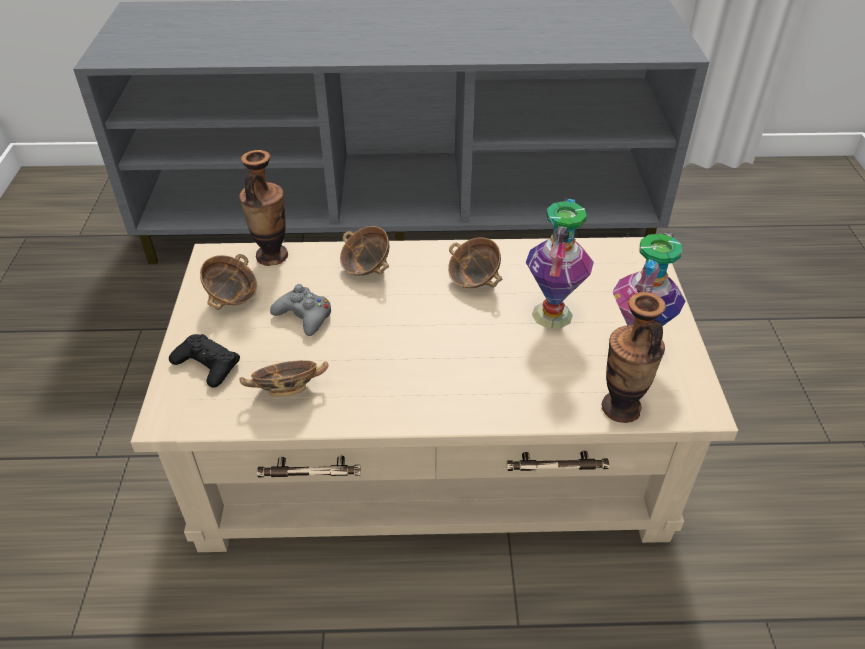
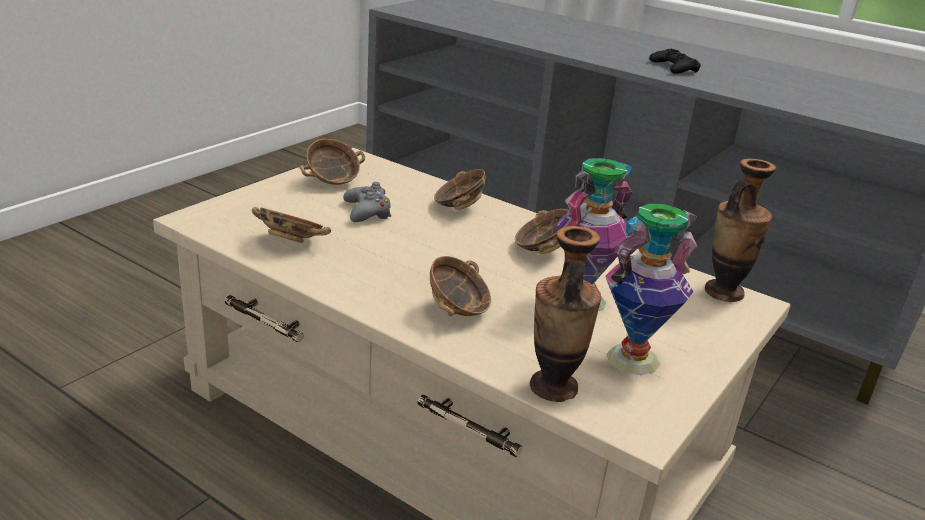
camera: 35 degrees right, 15 degrees down
black game controller [169,334,240,388] -> black game controller moved to [649,49,701,74]
vase [239,150,288,266] -> vase moved to [705,159,776,302]
none -> bowl [430,256,491,316]

